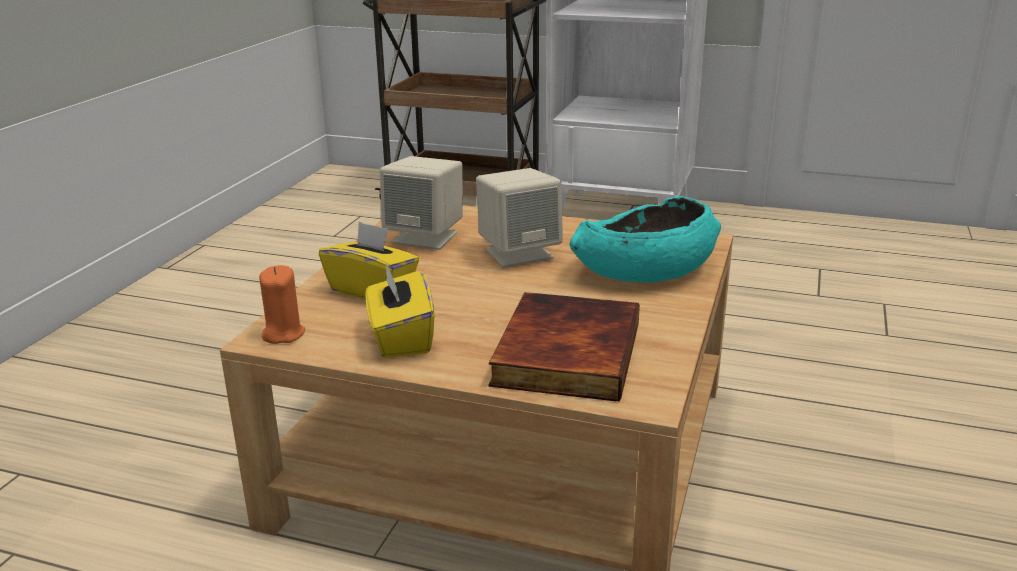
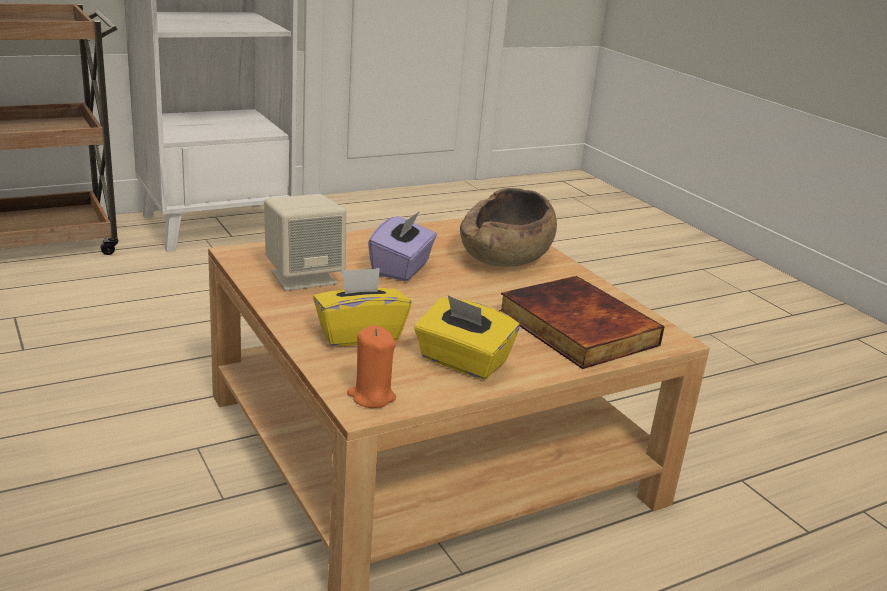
camera: 50 degrees left, 0 degrees up
beige speaker [476,168,563,268] -> purple tissue box [368,211,437,281]
turquoise bowl [569,196,721,283] -> brown bowl [460,188,557,267]

